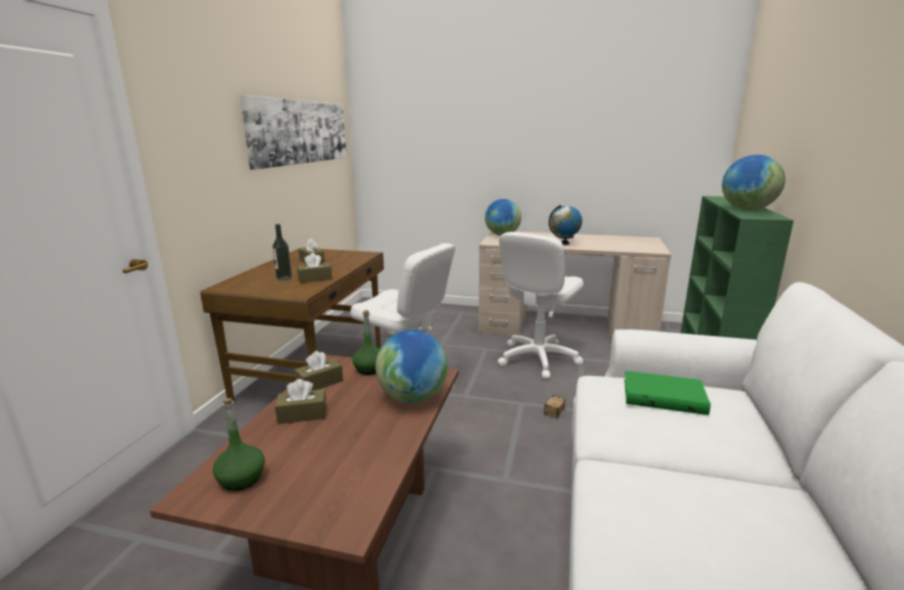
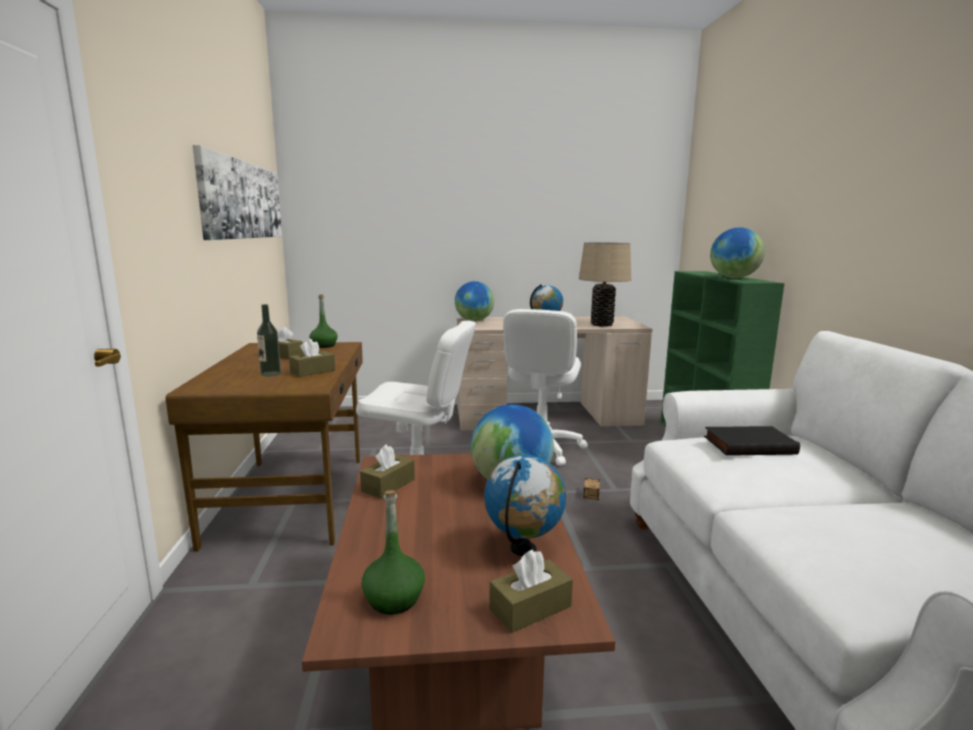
camera: 20 degrees left, 5 degrees down
brown tissue box [275,379,326,424] -> brown tissue box moved to [489,549,573,633]
green bottle [352,310,380,375] -> green bottle moved to [309,294,338,348]
green book [624,371,711,415] -> black book [704,426,800,456]
none -> globe [484,454,566,556]
none -> beige table lamp [579,242,631,327]

